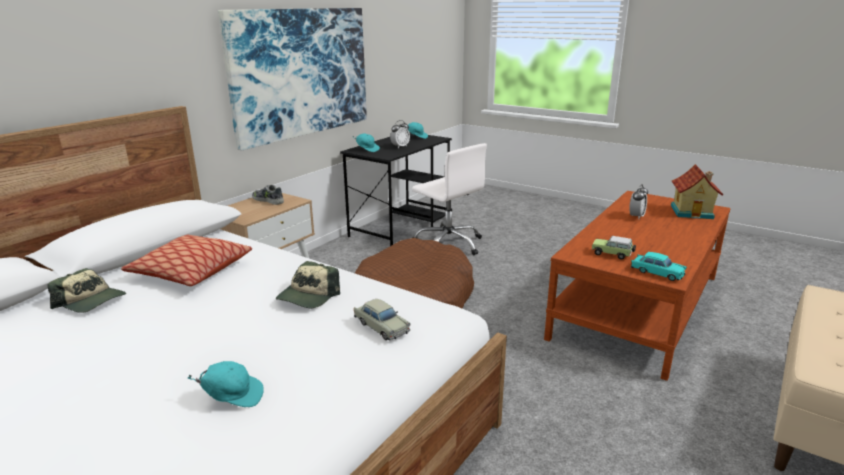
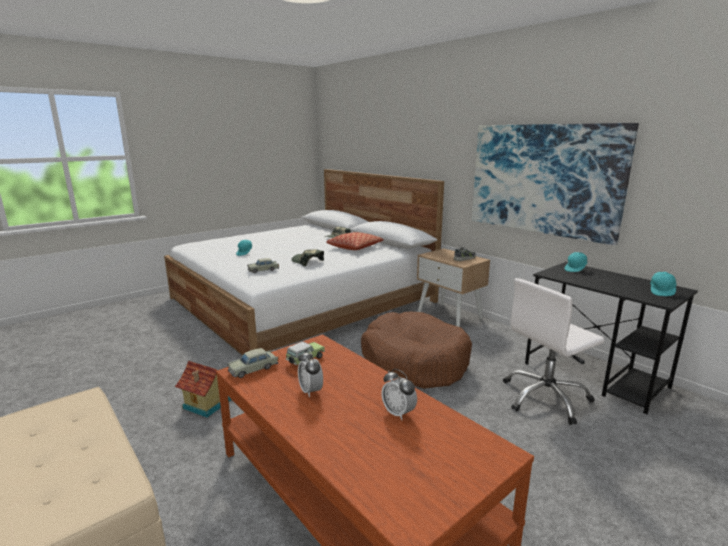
camera: 105 degrees right, 5 degrees down
alarm clock [390,120,410,148] -> alarm clock moved to [298,350,323,397]
turquoise toy car [631,252,687,281] -> beige toy car [227,348,278,378]
toy house [671,164,724,219] -> toy house moved to [175,361,231,417]

